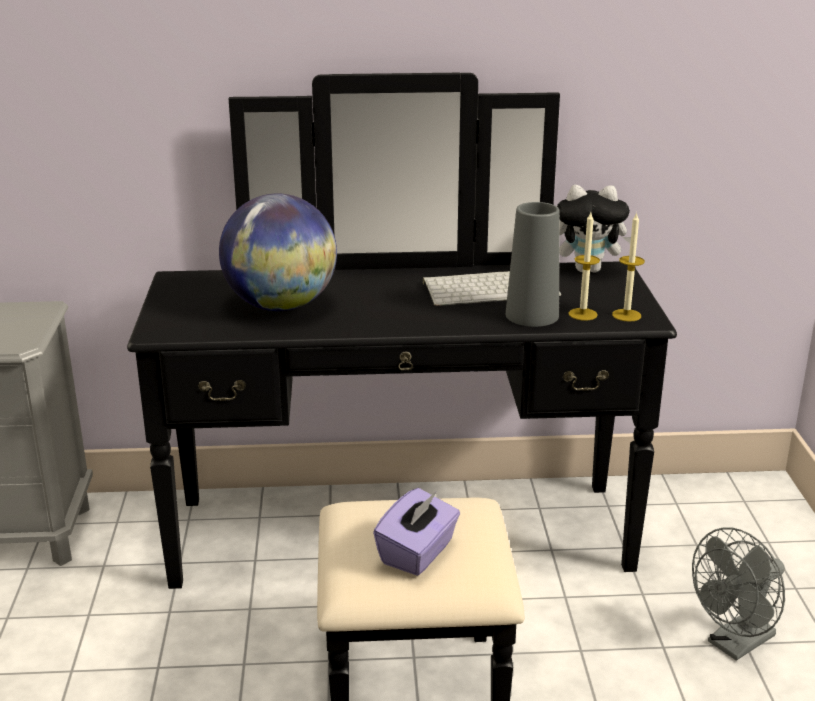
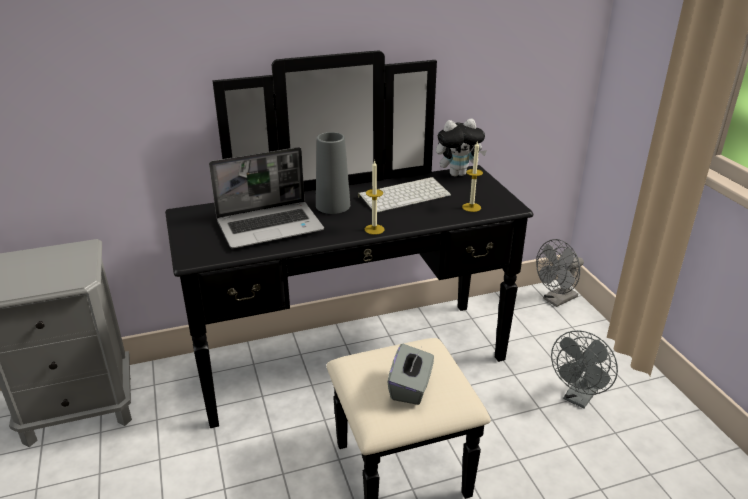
camera: 15 degrees left, 5 degrees up
globe [219,193,337,311] -> laptop [209,147,324,249]
purple tissue box [373,488,460,576] -> grey tissue box [387,344,434,405]
grey vase [506,202,560,327] -> grey vase moved to [316,132,350,214]
candle [612,212,645,322] -> candle moved to [365,160,384,235]
none -> grey fan [536,239,584,307]

